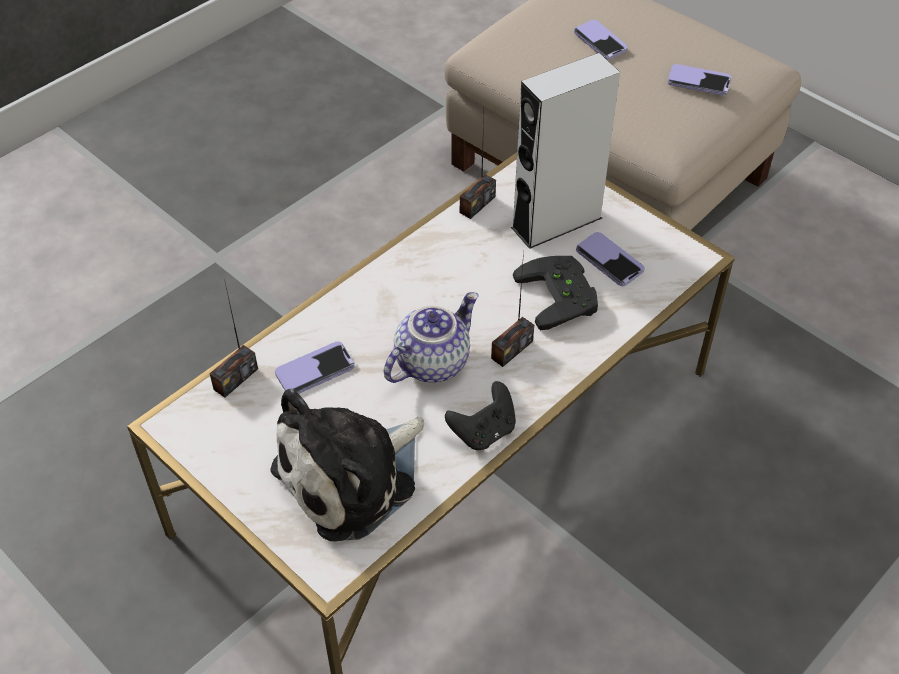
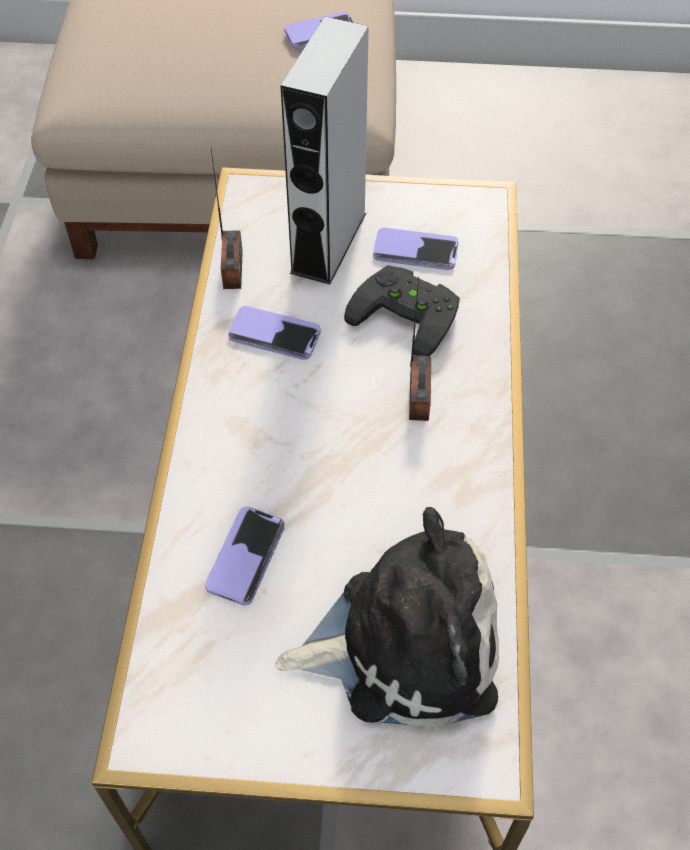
camera: 40 degrees left, 5 degrees up
radio [210,283,258,398] -> none
plush toy [271,388,424,542] -> plush toy turned 105 degrees counterclockwise [275,507,499,729]
teapot [384,292,479,383] -> none
black game controller [445,381,516,450] -> none
phone [574,20,627,60] -> phone moved to [228,306,321,360]

